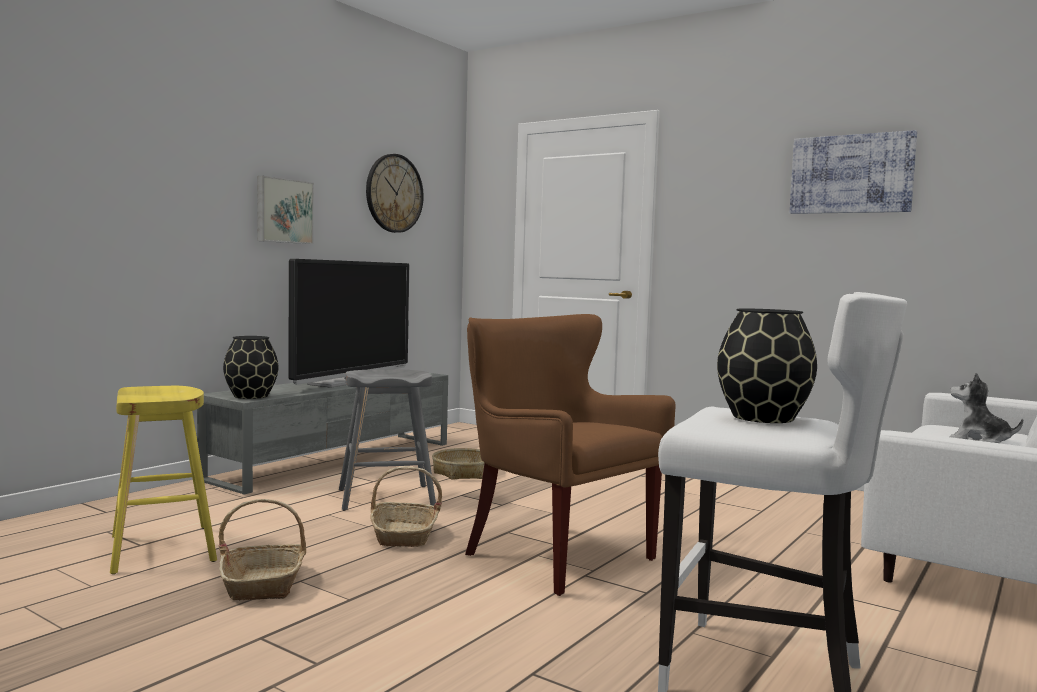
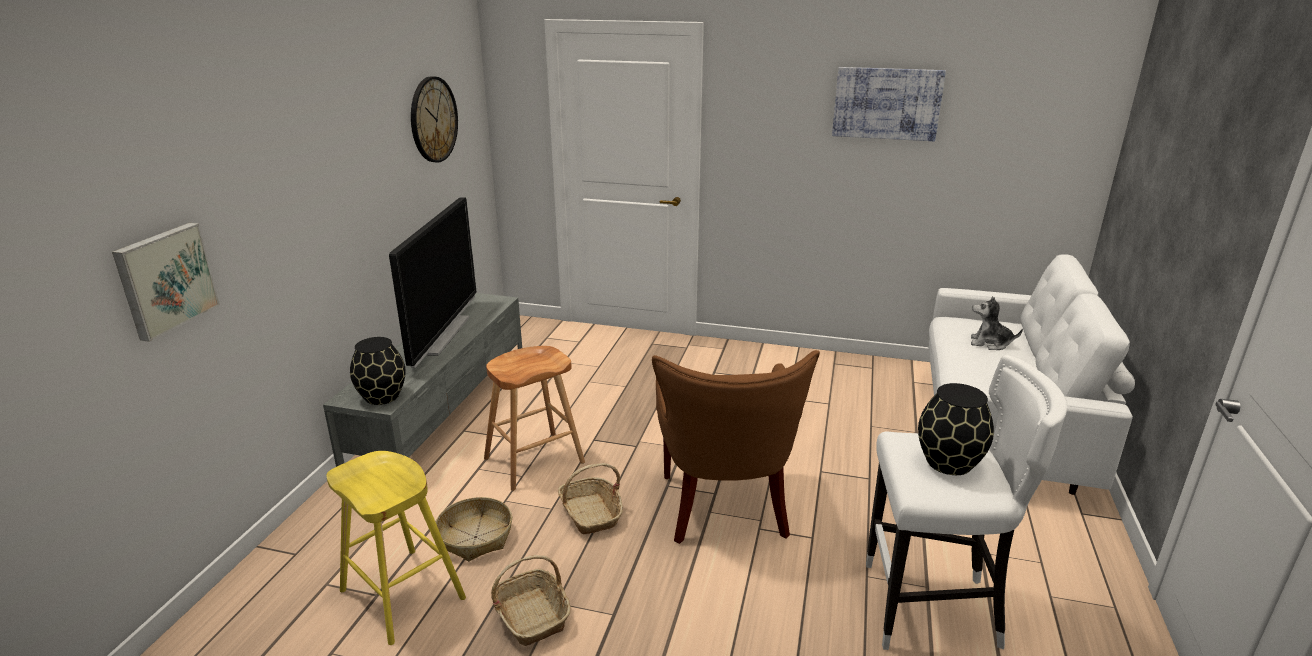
camera: 20 degrees left, 20 degrees up
picture [257,176,314,244] -> picture moved to [112,223,220,342]
grey stool [339,369,436,510] -> brown stool [484,346,585,491]
basket [432,448,484,480] -> basket moved to [436,497,512,561]
brown armchair [465,314,675,596] -> brown armchair turned 120 degrees counterclockwise [652,350,820,544]

